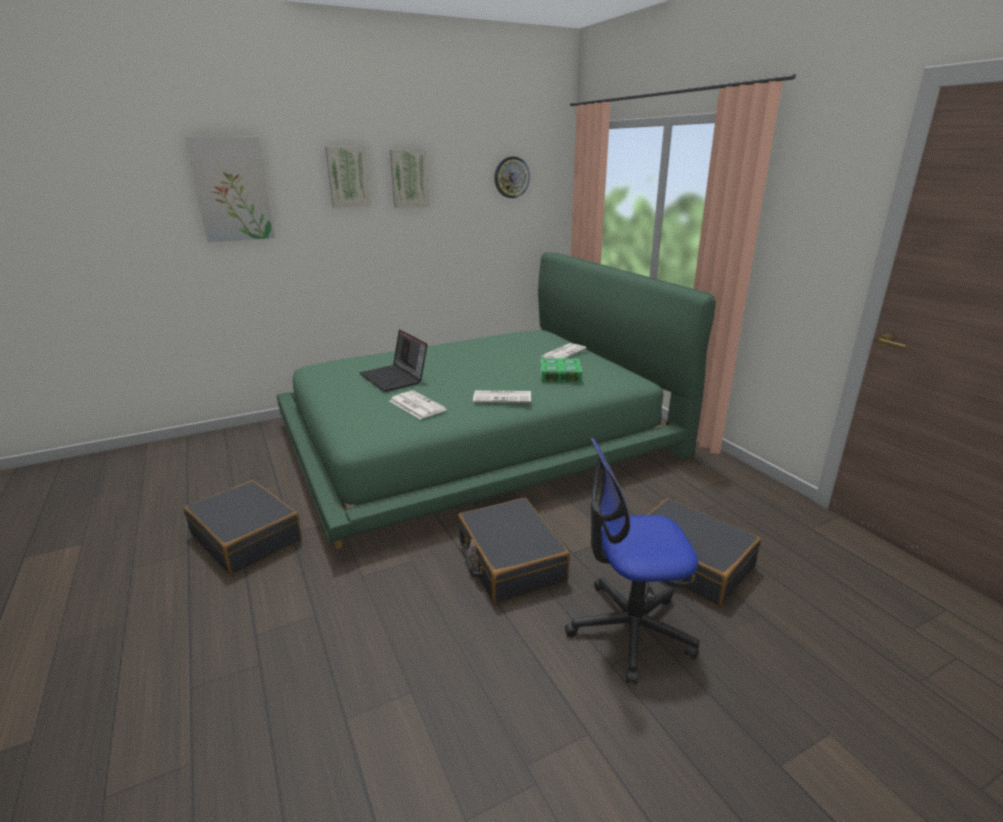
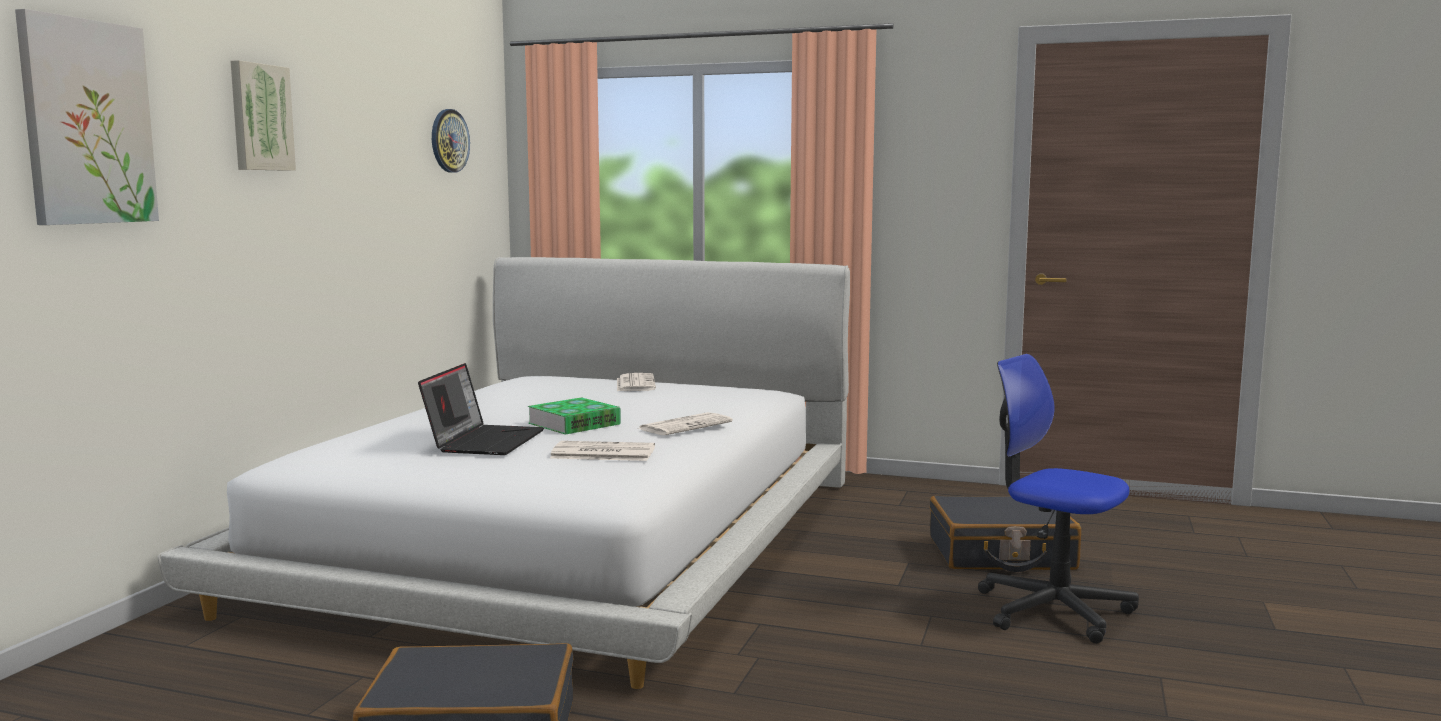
camera: 45 degrees left, 15 degrees down
green bed [277,252,716,549] -> white bed [158,257,850,689]
laptop [360,329,427,392] -> laptop turned 90 degrees counterclockwise [418,363,544,455]
picture [390,149,430,208] -> none
black suitcase [458,498,570,604] -> none
book [540,358,583,382] -> book moved to [528,397,621,435]
office chair [565,438,700,685] -> office chair turned 90 degrees clockwise [978,354,1139,644]

